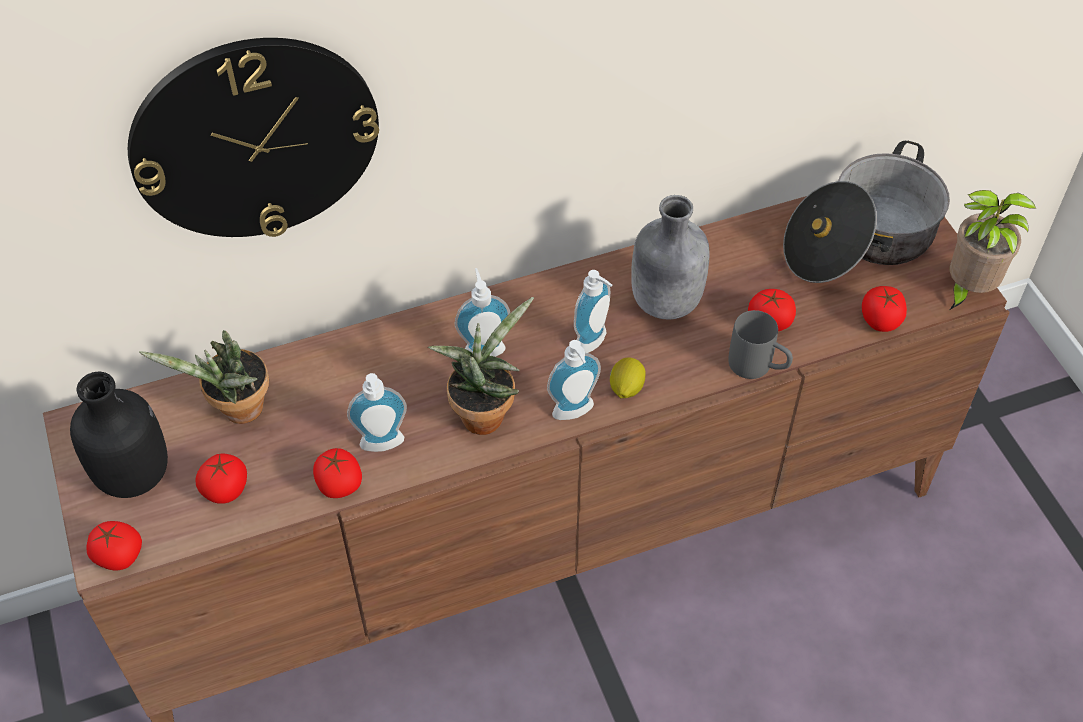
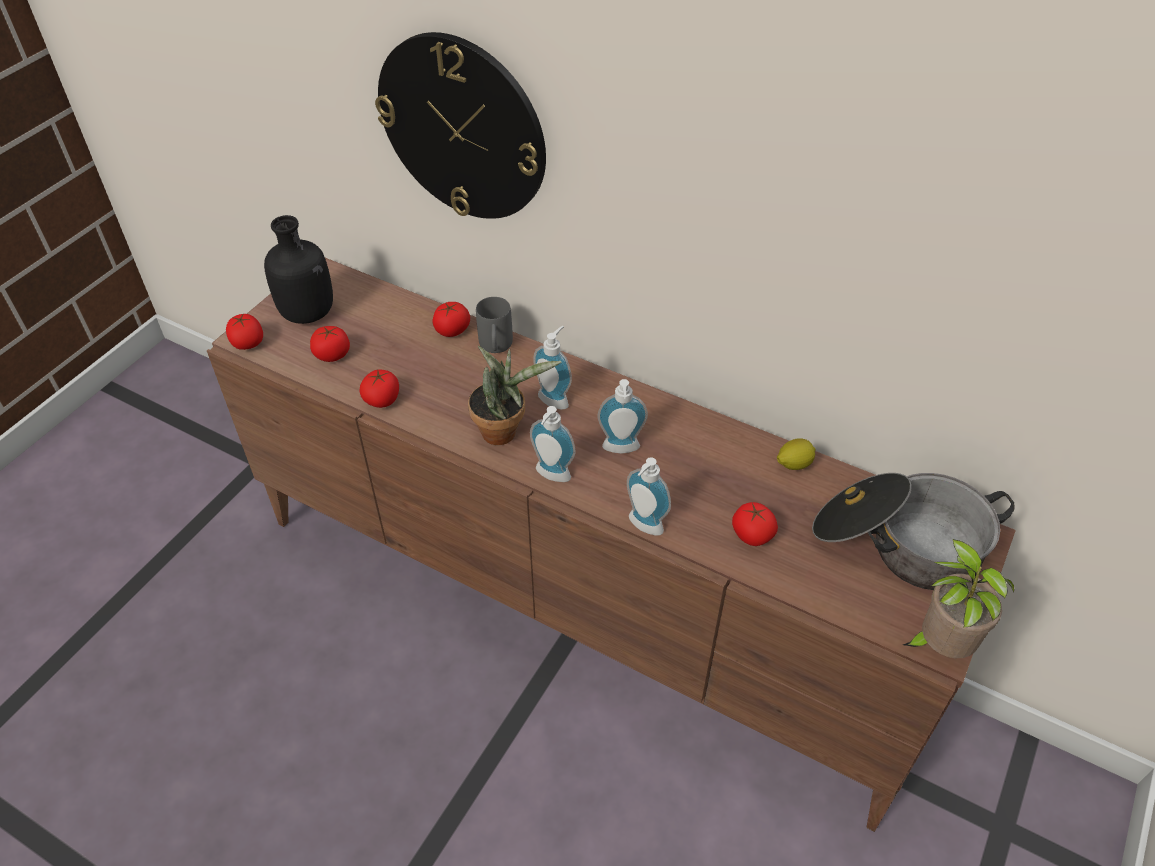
camera: 50 degrees right, 5 degrees down
potted plant [139,330,269,424] -> none
soap dispenser [347,373,407,452] -> soap dispenser moved to [627,457,671,536]
lemon [610,357,645,398] -> lemon moved to [777,438,816,470]
grey bottle [631,195,710,320] -> none
grey mug [728,310,793,379] -> grey mug moved to [476,297,513,353]
tomato [862,286,907,332] -> tomato moved to [432,302,470,337]

